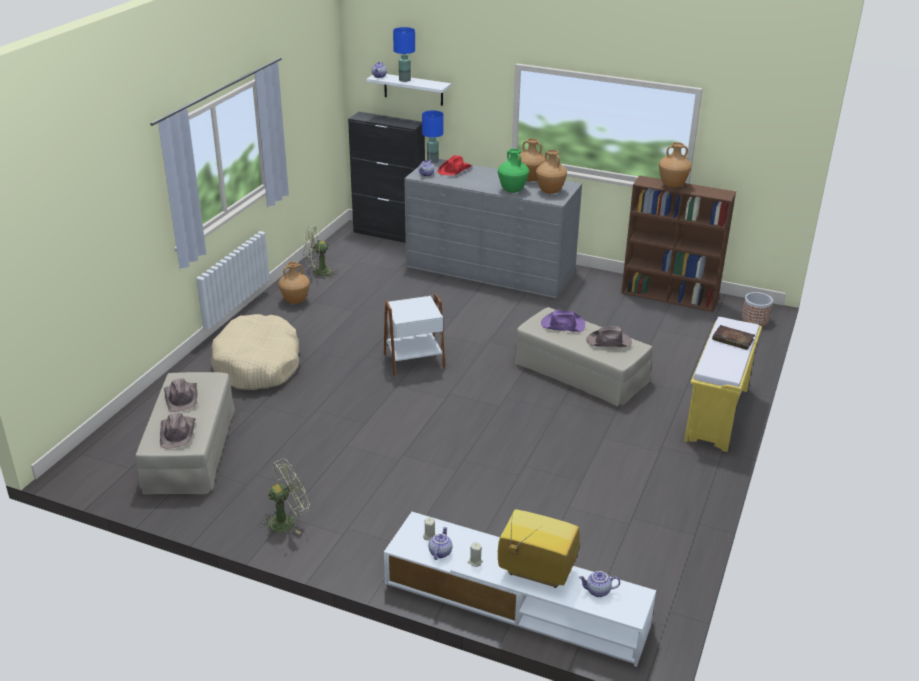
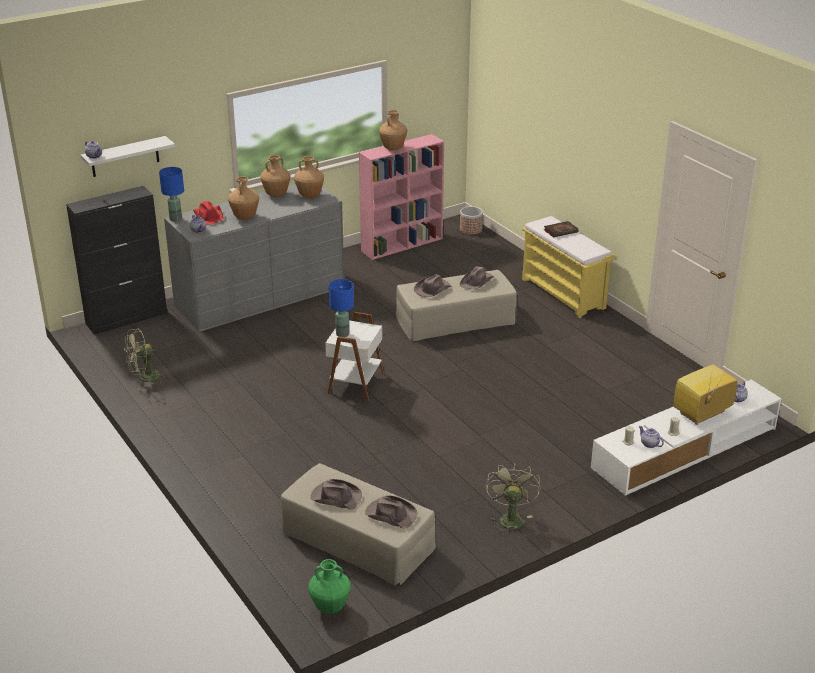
camera: 55 degrees left, 0 degrees up
beige dog bed [211,314,299,390] -> none
brown vase [278,262,310,304] -> brown vase moved to [228,176,259,220]
green fan [303,226,338,280] -> green fan turned 45 degrees clockwise [125,329,167,386]
blue table lamp [393,27,415,82] -> blue table lamp moved to [329,279,354,337]
green vase [498,149,529,193] -> green vase moved to [308,559,351,614]
purple hat [541,310,585,332] -> brown hat [414,274,452,297]
brown bookcase [621,176,736,312] -> pink bookcase [359,134,444,260]

